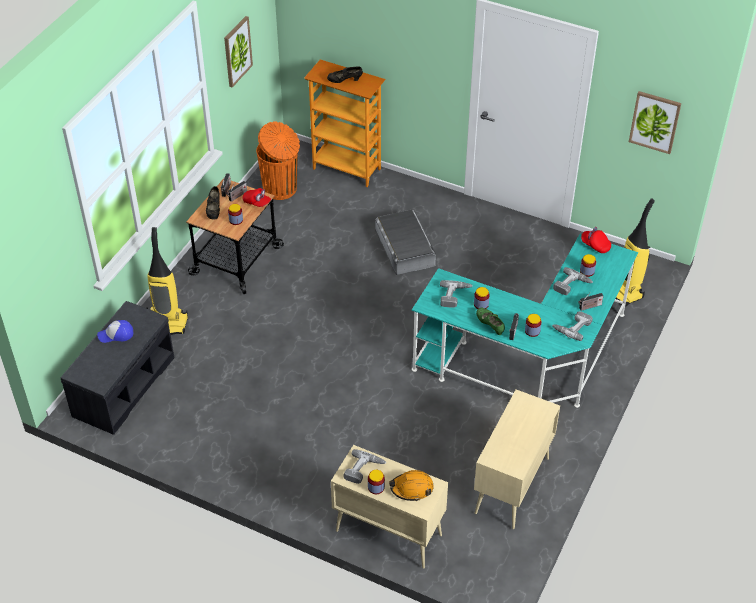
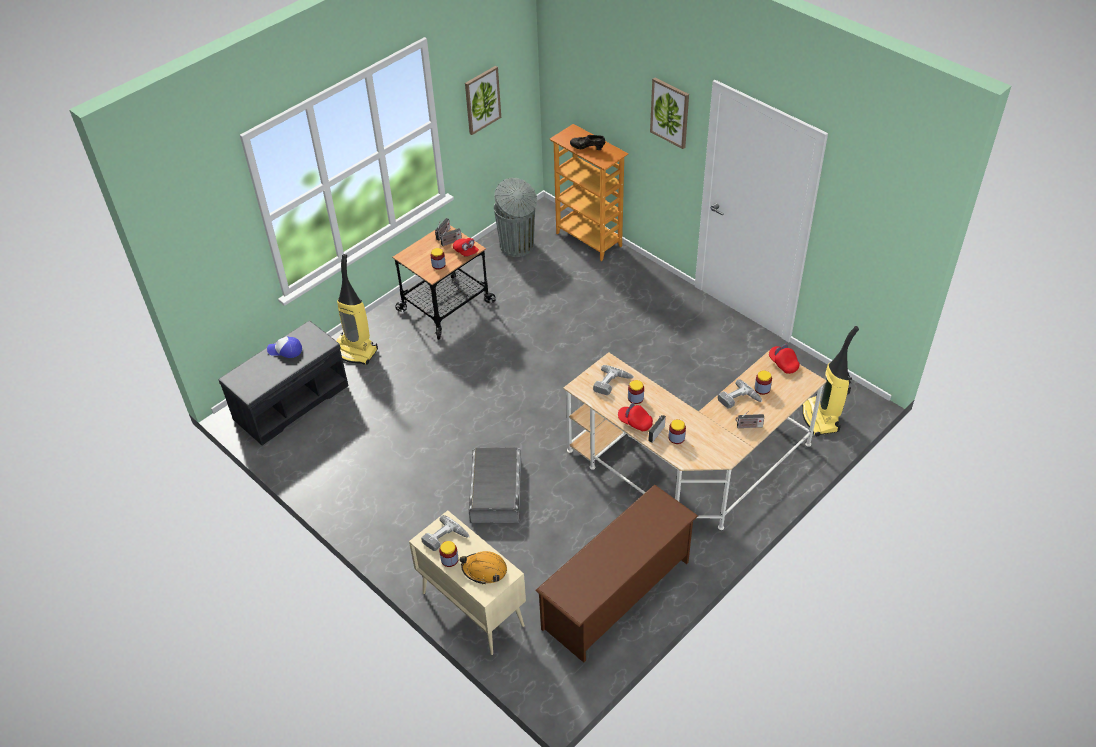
camera: 20 degrees right, 0 degrees up
black shoe [206,186,220,220] -> none
orange trash can [256,122,300,200] -> grey trash can [494,177,537,257]
grey storage box [375,210,436,275] -> grey storage box moved to [469,447,521,523]
turquoise desk [412,234,638,408] -> beige desk [563,350,827,530]
beige cabinet [474,389,560,529] -> brown shoe rack [535,484,698,663]
green shoe [476,308,505,335] -> red cap [618,402,653,431]
power drill [552,311,593,341] -> none
picture [629,91,681,154] -> picture moved to [650,78,689,149]

